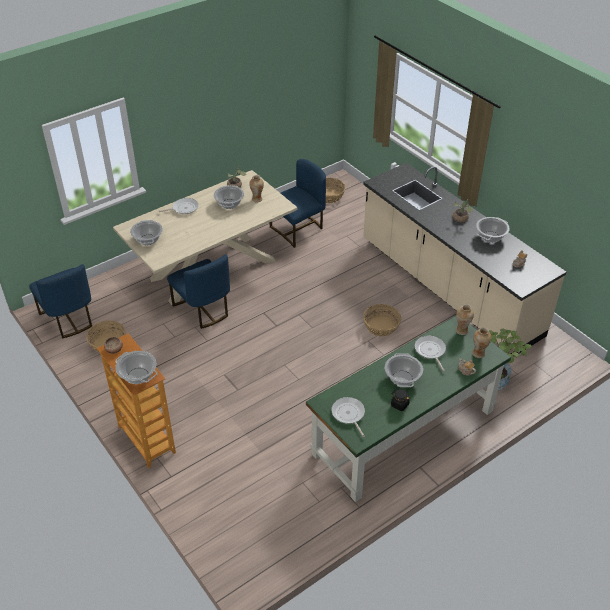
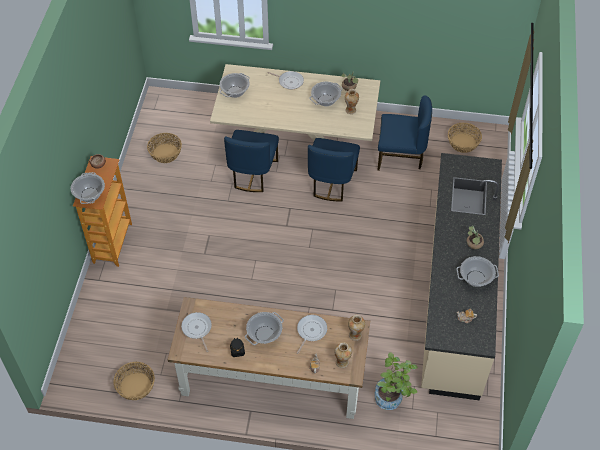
camera: 45 degrees right, 10 degrees up
blue chair [29,264,92,339] -> blue chair moved to [308,138,360,201]
green desk [306,316,511,502] -> brown desk [168,297,370,419]
frying pan [331,397,365,438] -> frying pan turned 45 degrees counterclockwise [181,312,212,352]
basket [363,304,401,337] -> basket moved to [113,362,155,400]

